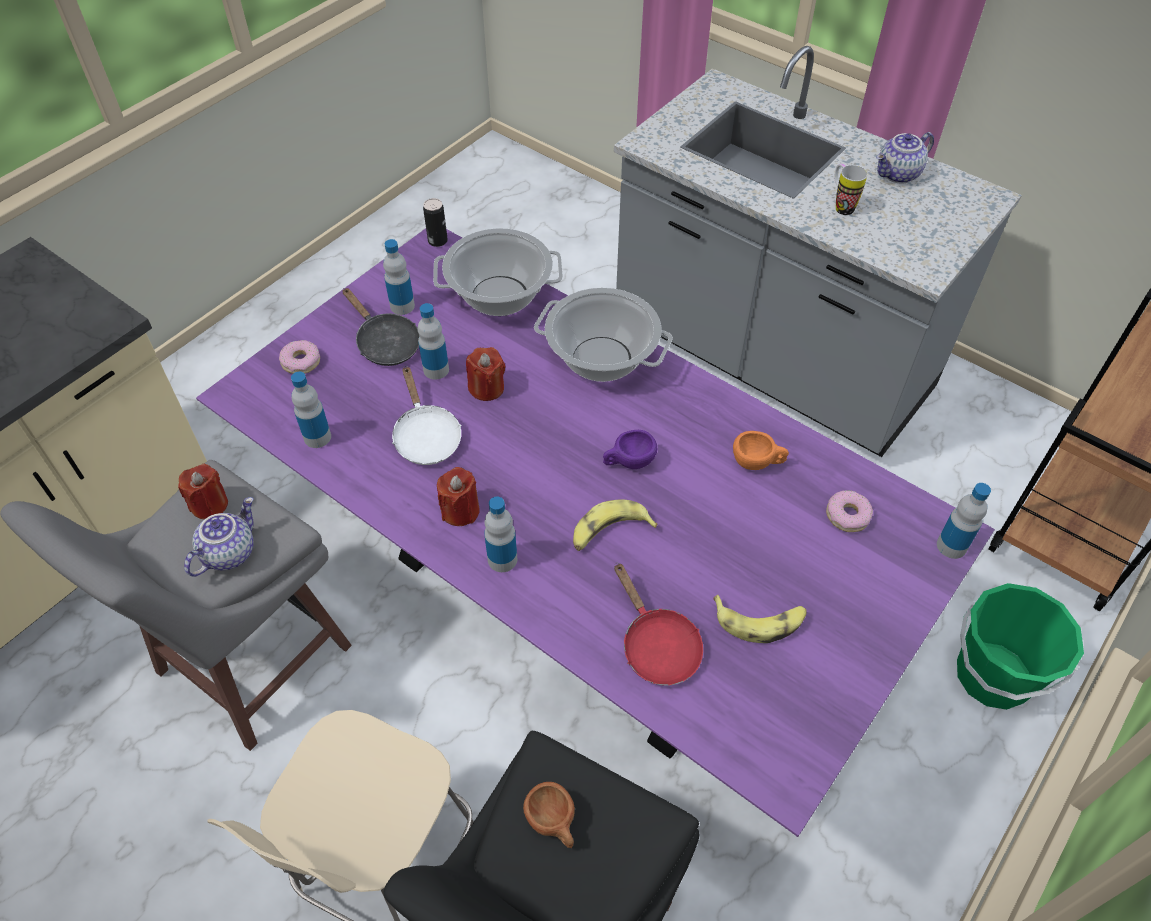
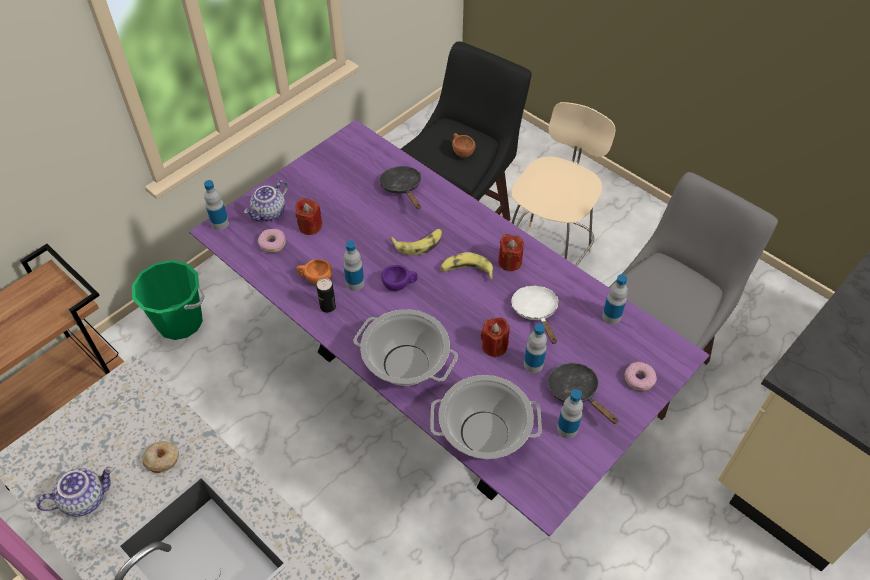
camera: 175 degrees left, 0 degrees up
red candle [178,464,228,519] -> red candle moved to [295,198,322,235]
teapot [184,497,254,577] -> teapot moved to [244,180,288,221]
can [423,198,448,247] -> can moved to [316,278,336,313]
bottle [484,497,517,572] -> bottle moved to [343,241,364,291]
red frying pan [614,563,703,686] -> black frying pan [380,166,421,209]
banana [713,595,807,643] -> banana moved to [441,252,494,279]
mug [835,164,867,215] -> donut [143,441,179,473]

